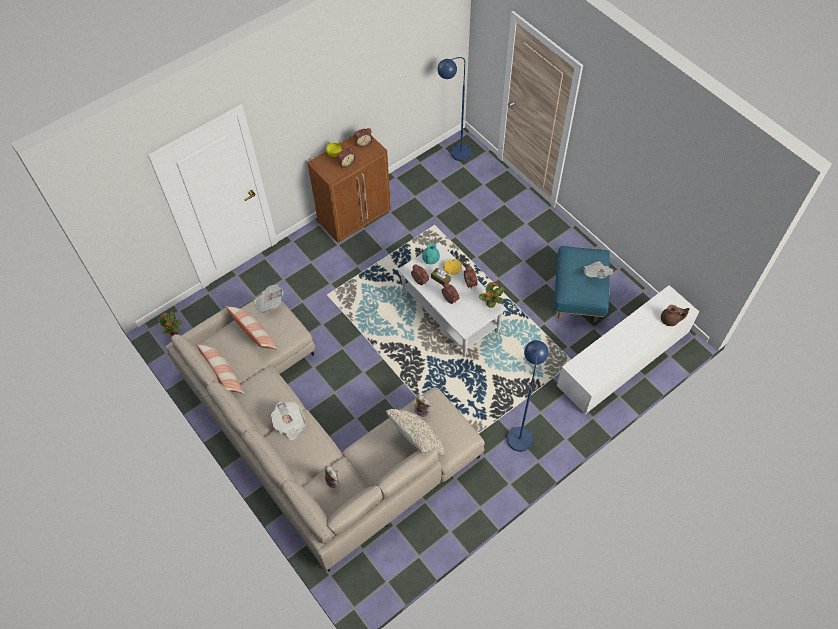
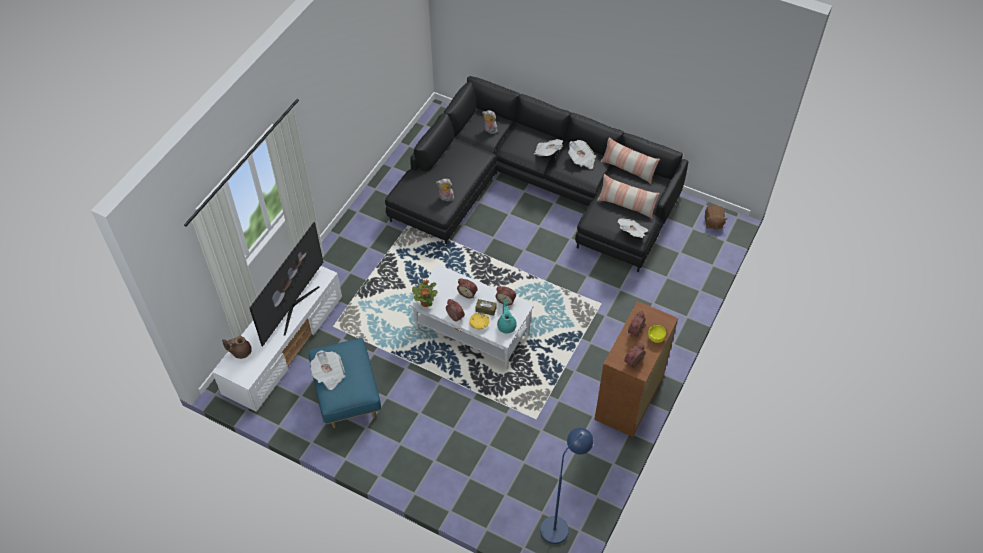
camera: 155 degrees right, 5 degrees down
potted plant [158,312,183,336] -> brown plush toy [705,205,727,229]
beige sofa [166,295,485,572] -> black sofa [385,76,688,273]
beige pillow [386,409,444,455] -> none
blue floor lamp [507,340,549,452] -> none
none -> television [250,222,323,347]
none -> newspaper [568,140,596,169]

